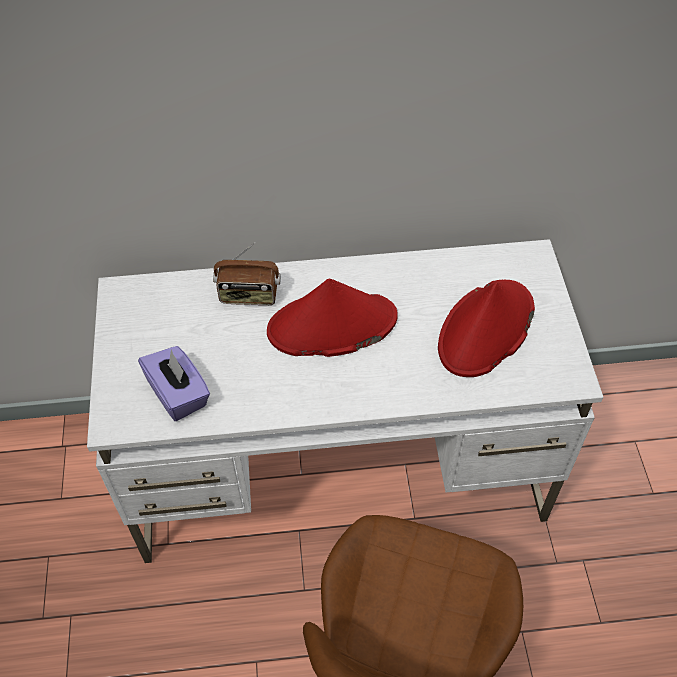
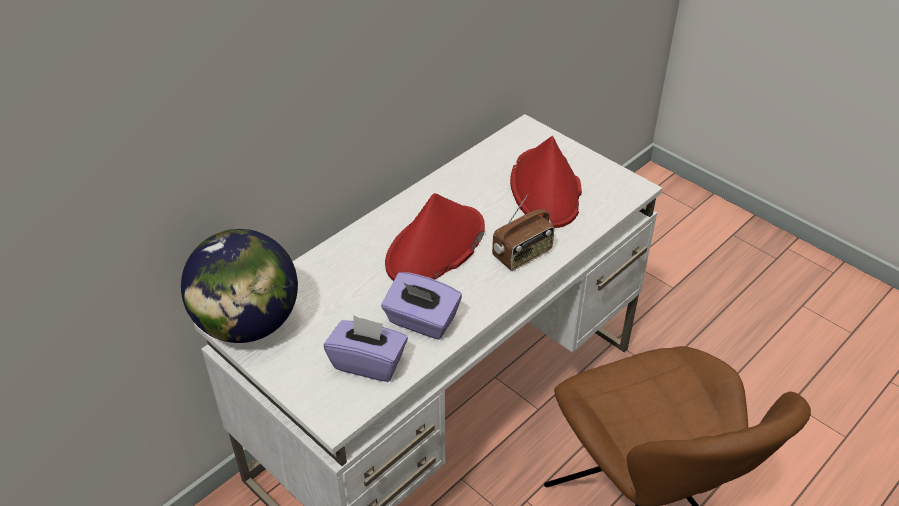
camera: 40 degrees left, 10 degrees down
radio [213,242,281,305] -> radio moved to [492,194,554,271]
none -> globe [181,229,298,343]
none -> purple tissue box [381,272,462,339]

